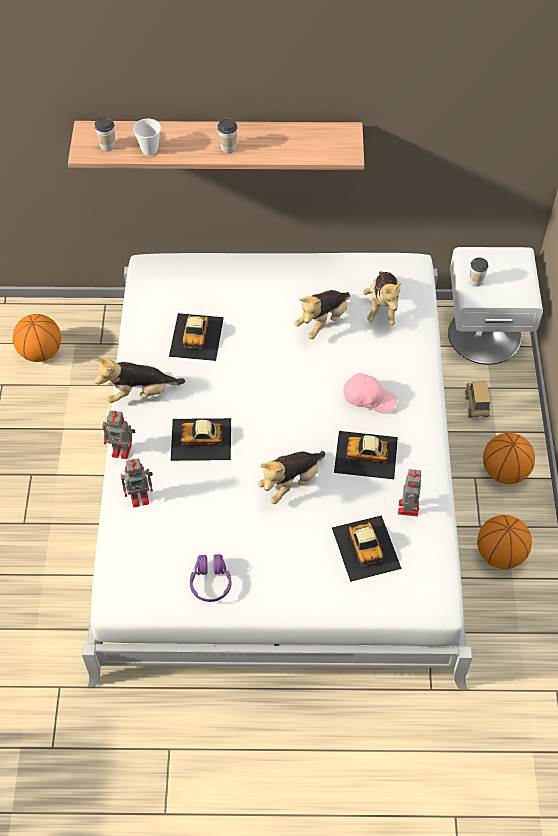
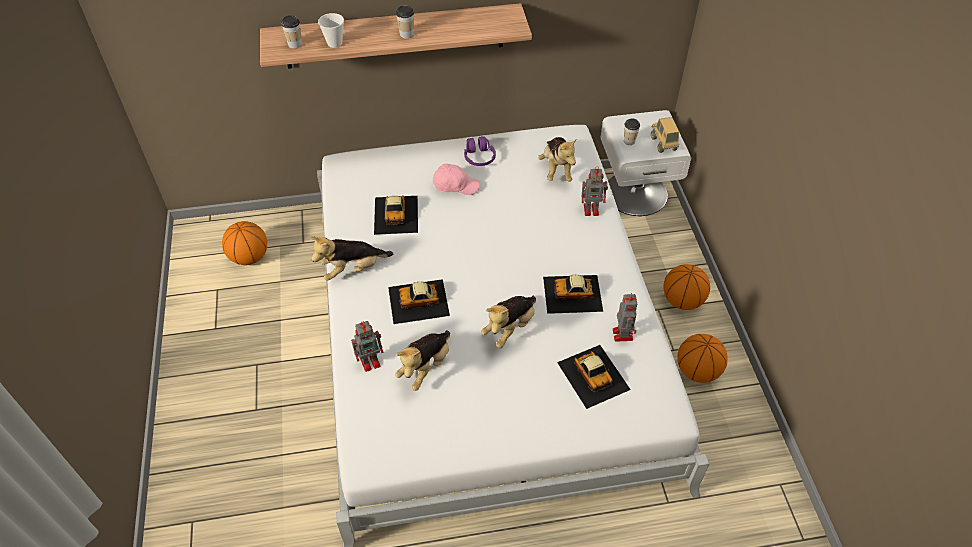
camera: 10 degrees left, 5 degrees down
toy robot [102,410,135,459] -> toy robot moved to [581,166,608,216]
purple headphones [190,554,231,602] -> purple headphones moved to [464,136,496,166]
plush toy [294,290,350,339] -> plush toy moved to [395,330,450,391]
pink cap [343,373,397,414] -> pink cap moved to [433,164,480,195]
toy truck [465,381,490,418] -> toy truck moved to [651,117,679,153]

